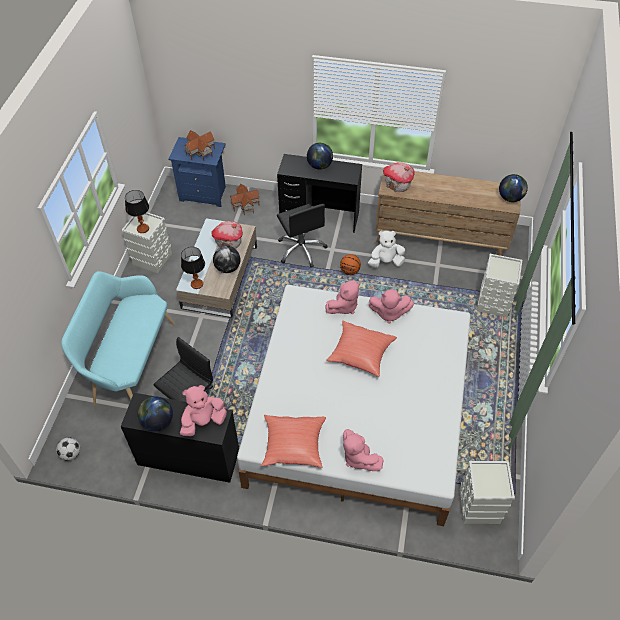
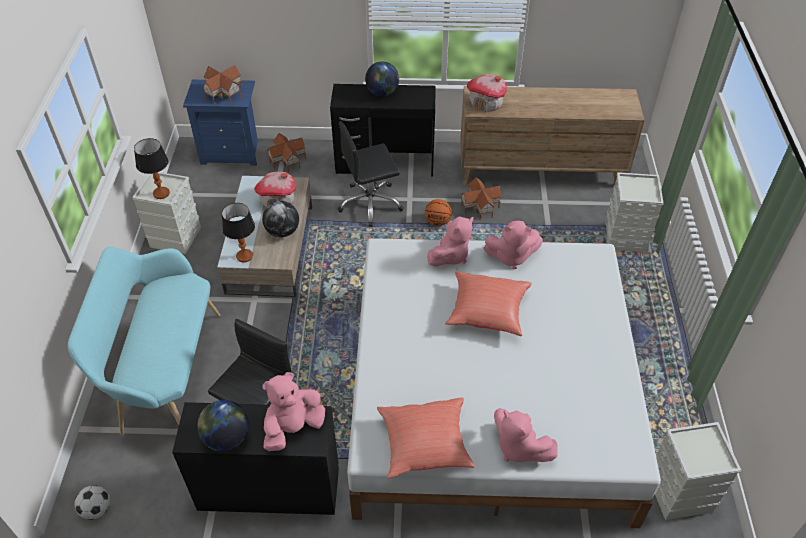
camera: 10 degrees left, 5 degrees down
black office chair [277,204,328,267] -> black office chair turned 105 degrees clockwise [338,121,404,227]
white plush toy [368,231,405,268] -> toy house [461,177,502,220]
globe [499,174,528,202] -> none

